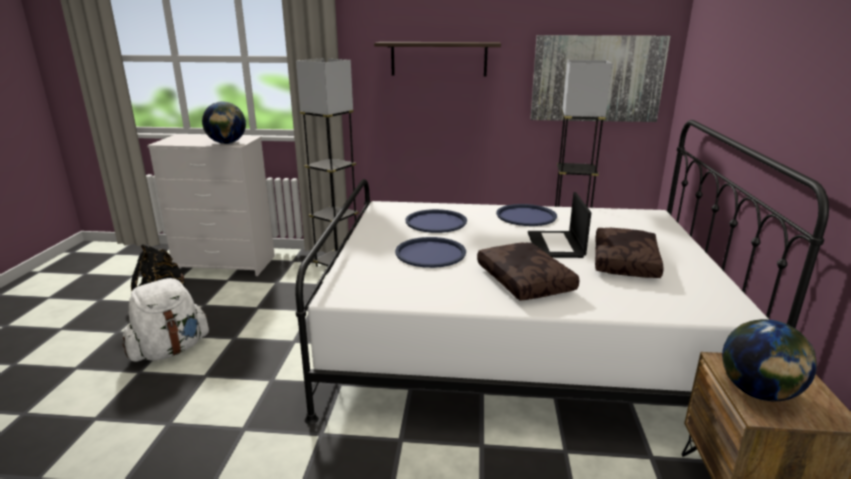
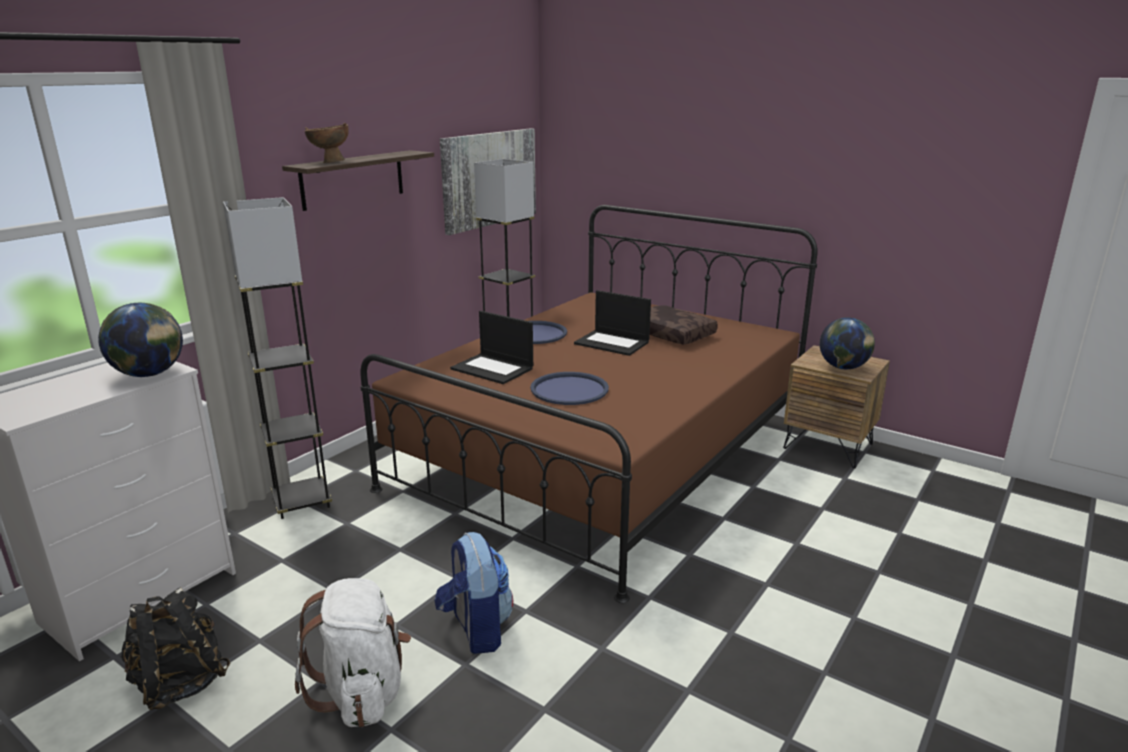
camera: 60 degrees left, 0 degrees up
white bed [296,120,829,424] -> brown bed [360,205,818,603]
blue tray [405,209,467,233] -> laptop [450,311,533,384]
brown pillow [477,242,580,301] -> none
none -> brown bowl [305,123,349,163]
none -> backpack [434,532,513,654]

